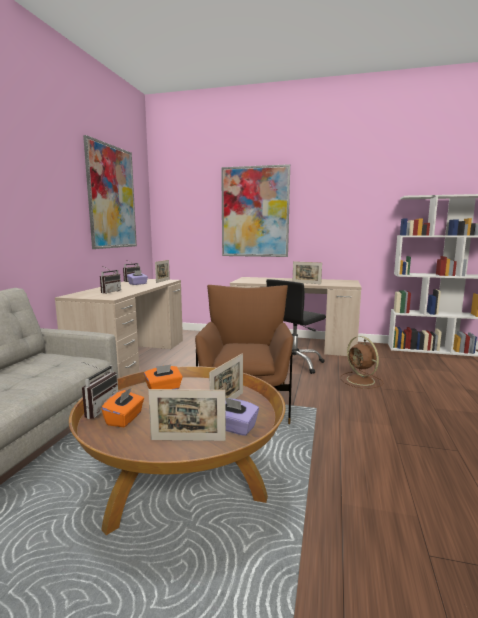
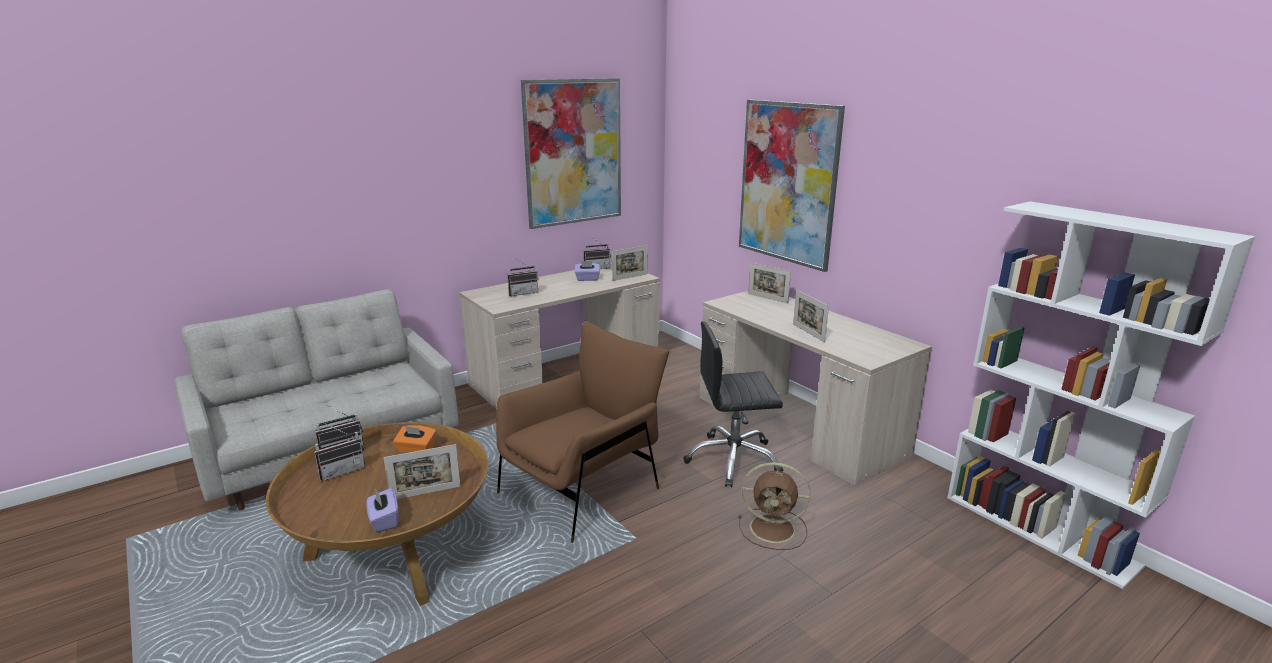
camera: 40 degrees right, 10 degrees up
orange tissue box [101,387,144,427] -> radio [314,423,365,481]
picture frame [148,389,226,441] -> picture frame moved to [748,263,791,303]
brown fan [340,336,384,389] -> brown fan turned 90 degrees counterclockwise [739,462,811,550]

